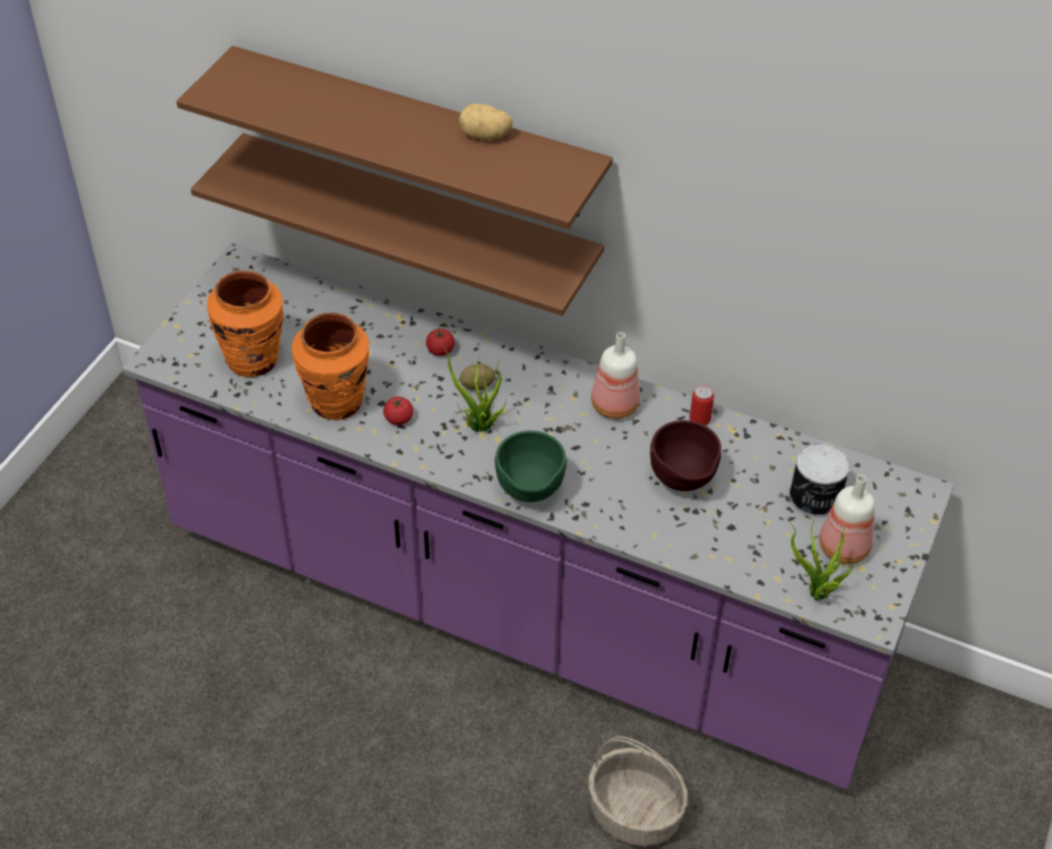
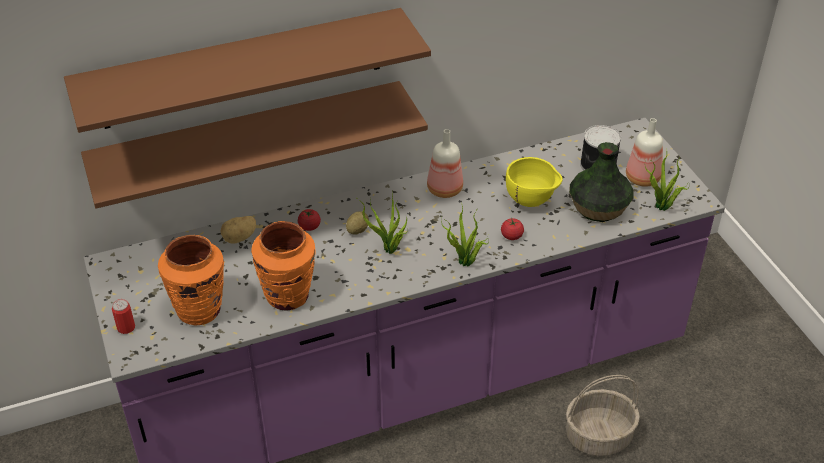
camera: 45 degrees left, 5 degrees down
tomato [383,397,413,425] -> tomato moved to [501,218,524,240]
potato [459,104,513,140] -> potato moved to [221,216,256,244]
green bowl [495,431,567,502] -> potted plant [441,206,488,266]
brown bowl [650,420,721,491] -> yellow bowl [506,157,562,207]
can [689,385,714,425] -> can moved to [112,299,135,334]
none -> vase [569,142,633,222]

